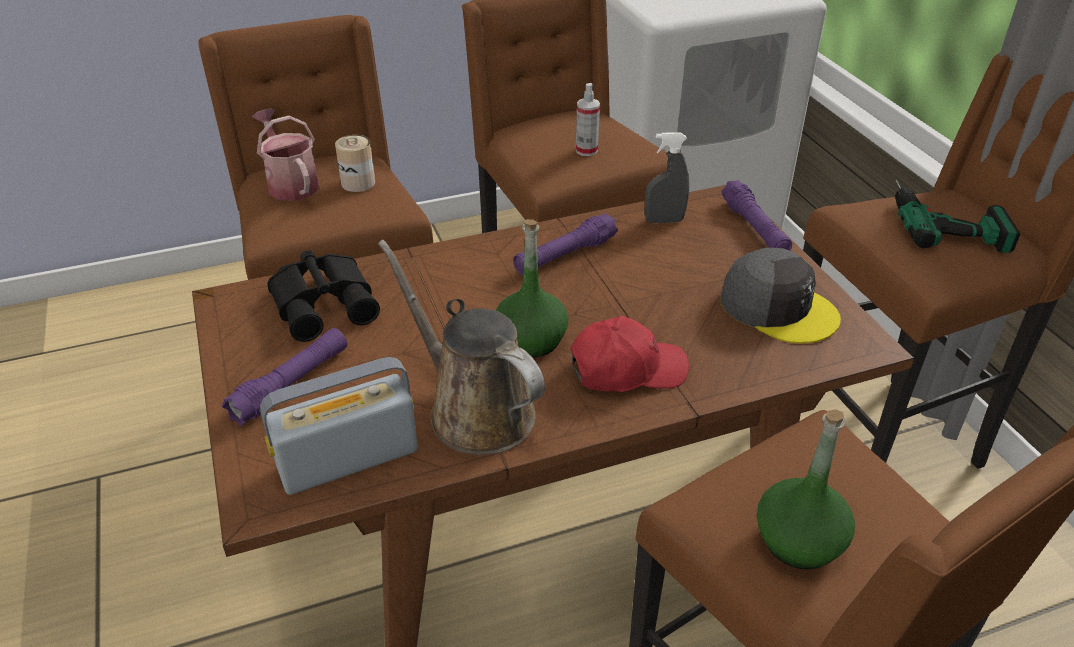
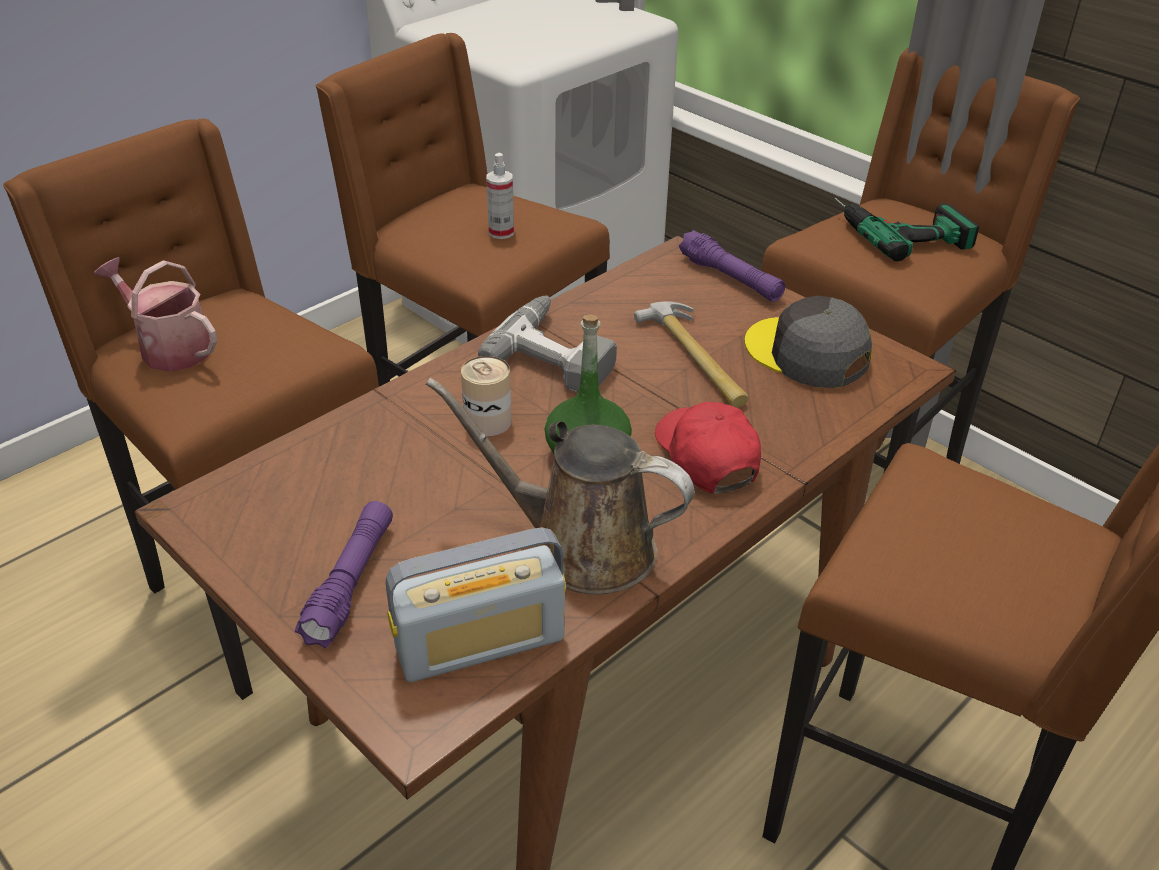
camera: 25 degrees left, 0 degrees up
radio [260,357,418,495] -> radio turned 150 degrees counterclockwise [386,528,566,682]
black binoculars [267,250,380,342] -> none
can [335,135,375,192] -> can moved to [461,356,512,436]
purple flashlight [513,213,618,275] -> power drill [478,296,617,392]
red cap [570,316,689,392] -> red cap turned 75 degrees counterclockwise [655,402,761,494]
grey spray bottle [645,132,689,223] -> none
grey cap [720,248,841,343] -> grey cap turned 150 degrees counterclockwise [745,296,872,388]
green bottle [757,409,855,569] -> none
none -> hammer [634,301,748,408]

